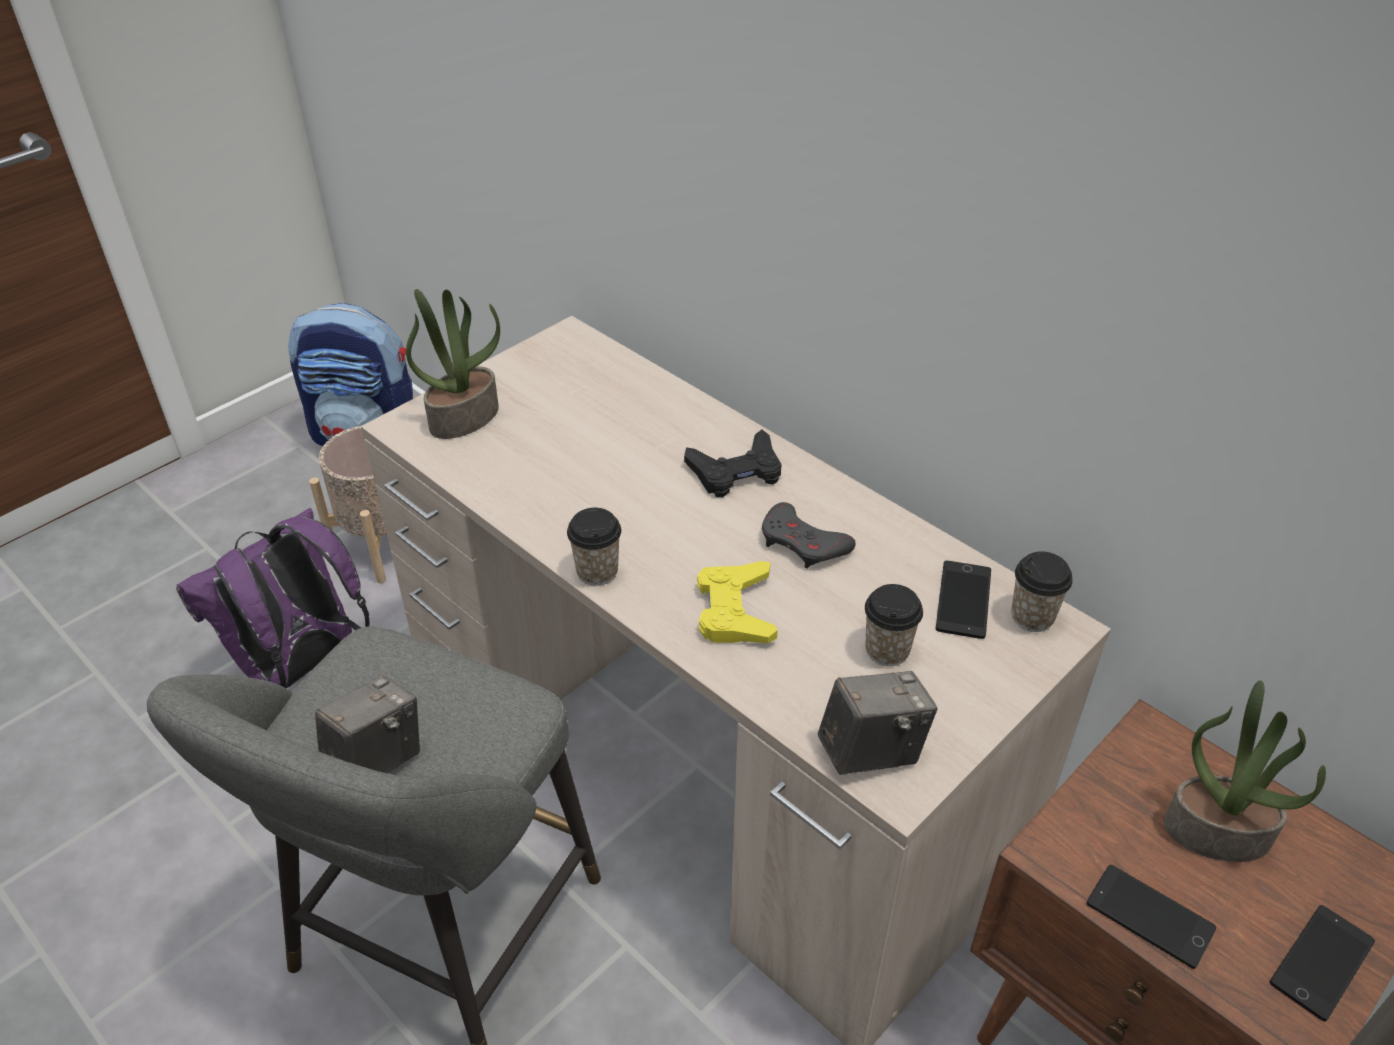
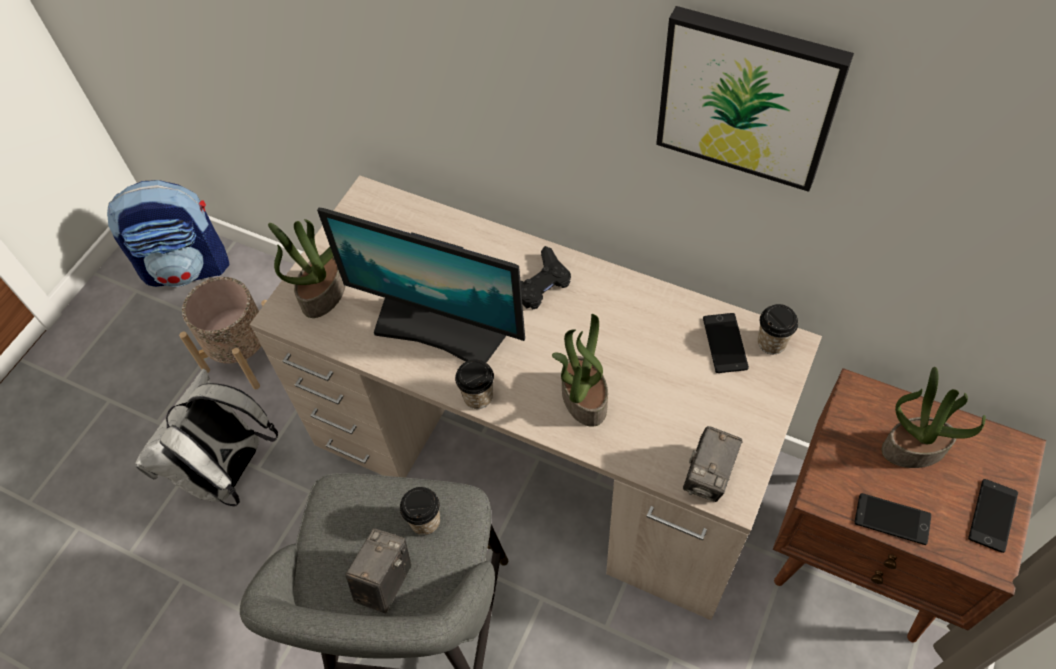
camera: 15 degrees left, 15 degrees up
purple backpack [176,508,369,689] -> white backpack [135,369,278,506]
yellow game controller [697,561,778,643] -> potted plant [552,314,608,427]
grey game controller [762,502,856,569] -> none
camera [818,671,938,775] -> camera turned 150 degrees clockwise [683,426,743,502]
cup [865,584,923,666] -> cup moved to [400,487,440,535]
none -> monitor [317,208,525,363]
none -> picture [656,6,854,192]

